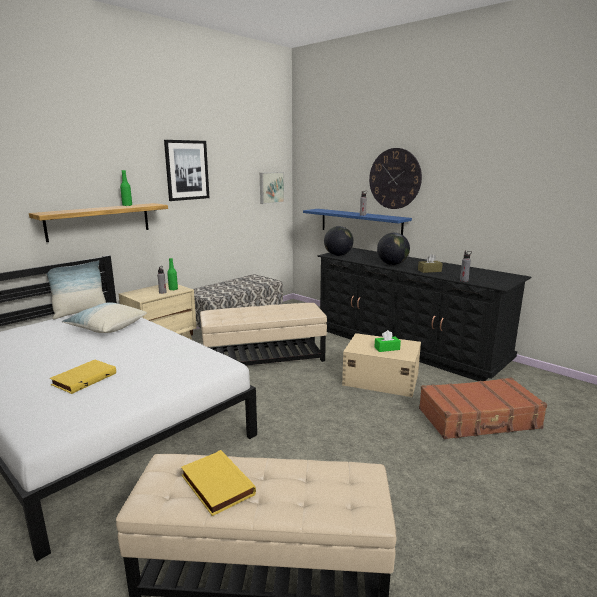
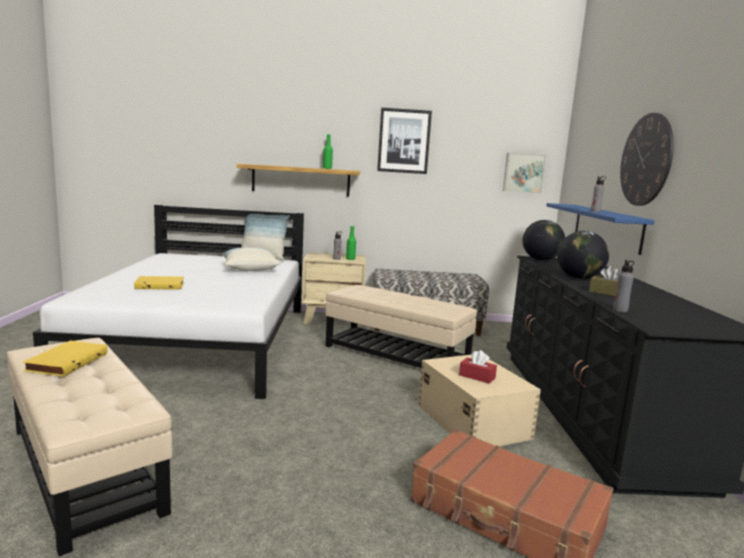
camera: 45 degrees right, 5 degrees down
green tissue box [375,330,401,352] -> red tissue box [459,350,497,384]

